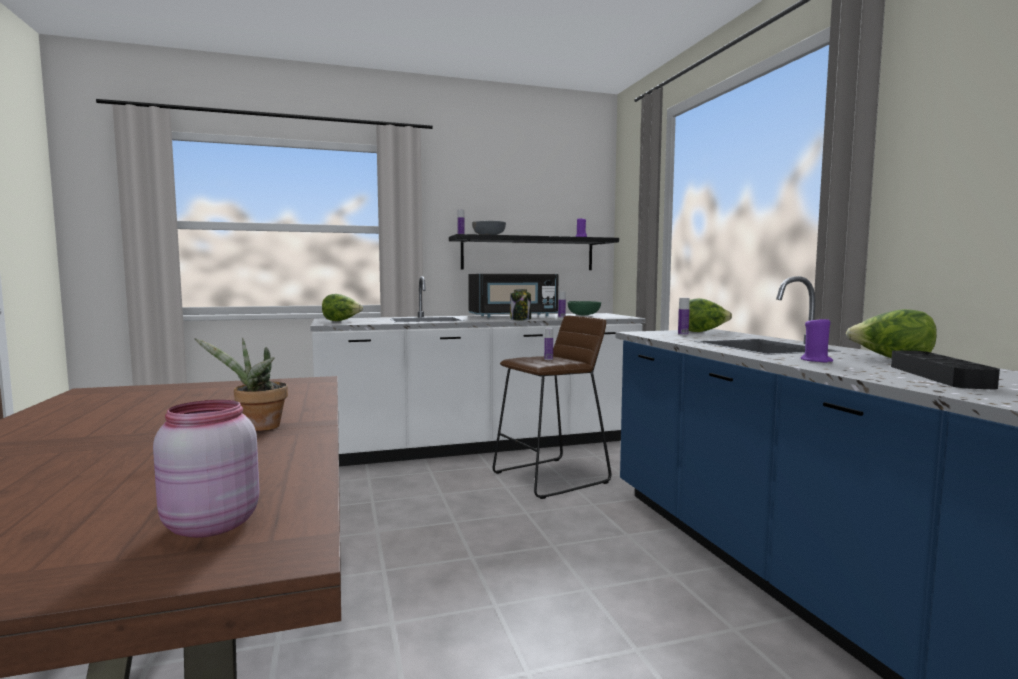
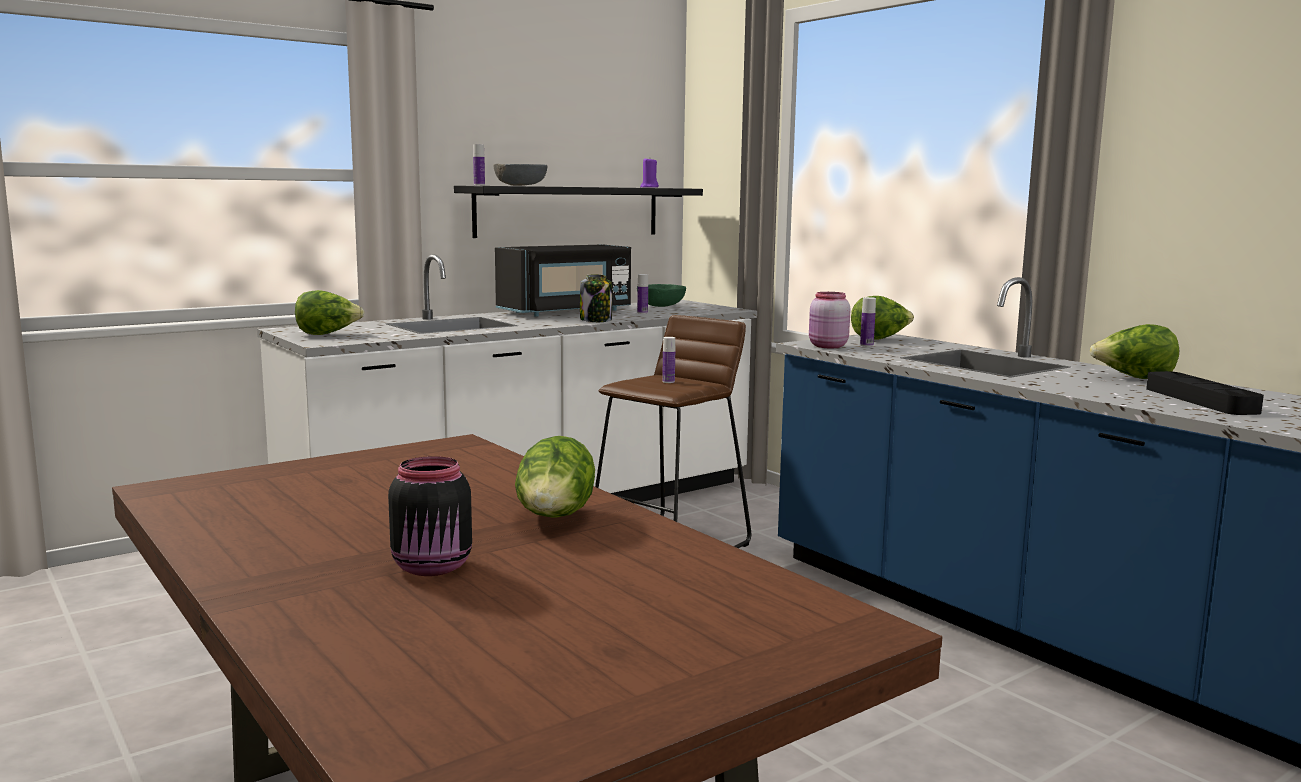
camera: 20 degrees left, 5 degrees up
pink jar [153,400,259,538] -> pink jar moved to [809,292,851,348]
potted plant [195,338,288,431] -> lettuce [515,436,595,518]
purple candle [801,316,833,363] -> none
none -> black jar [388,456,472,576]

